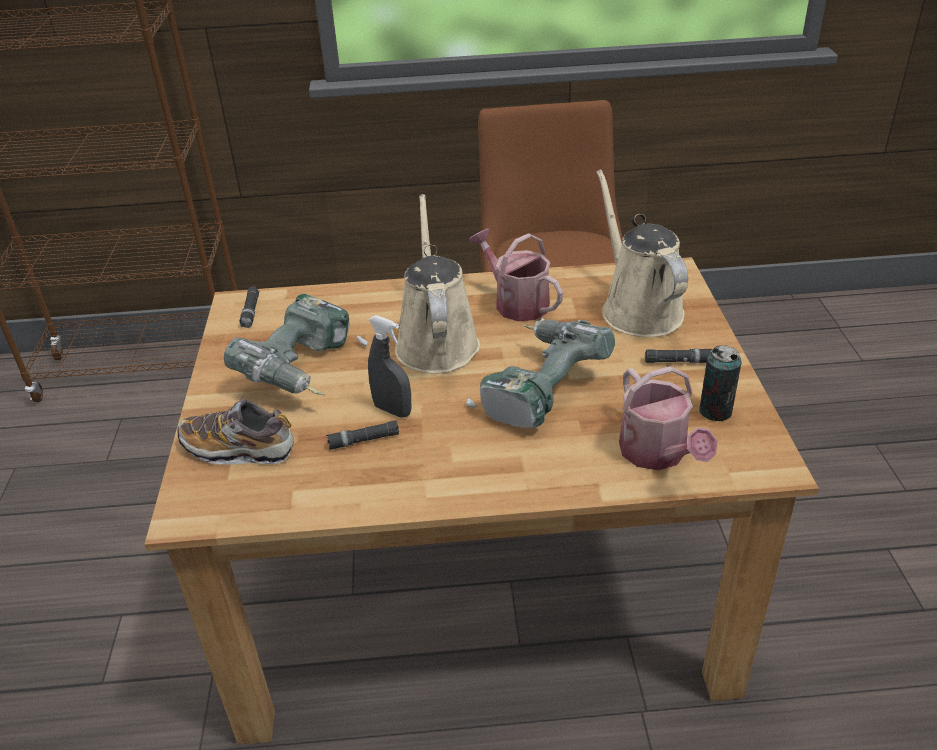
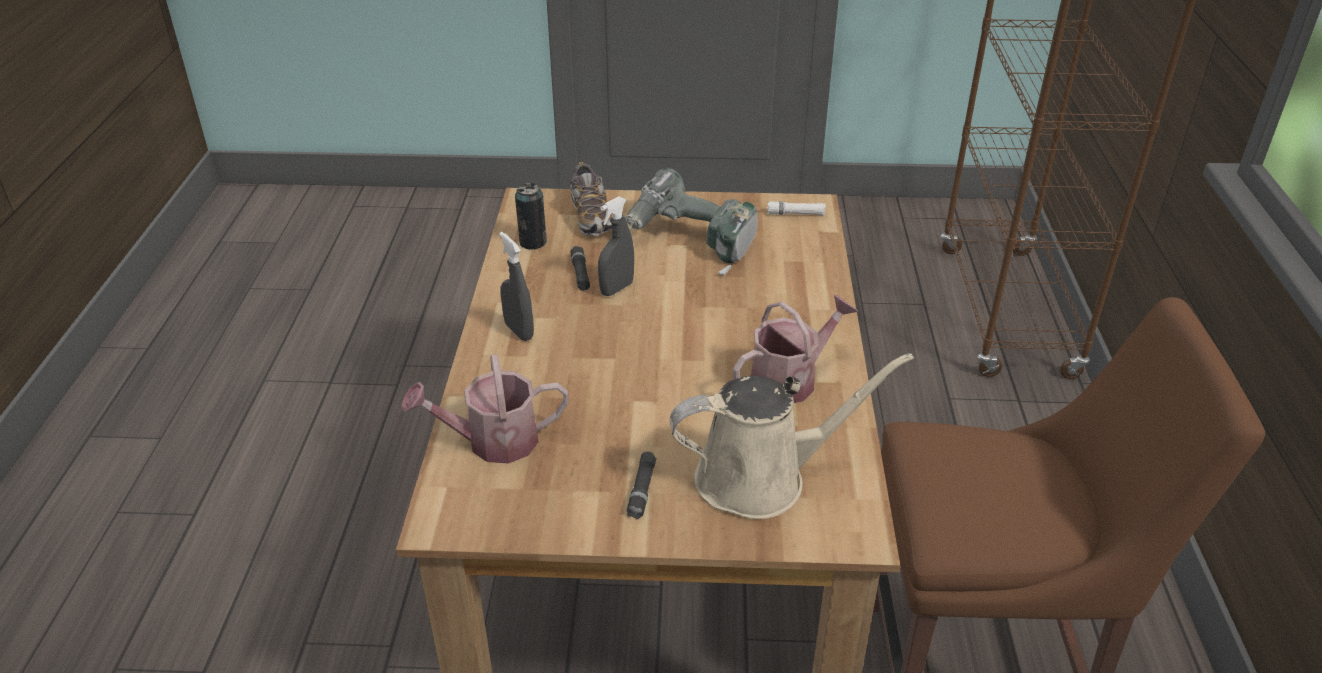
camera: 95 degrees right, 0 degrees up
shoe [177,399,294,465] -> shoe turned 150 degrees clockwise [570,162,612,236]
black flashlight [239,286,259,328] -> white flashlight [767,201,825,215]
beige watering can [395,194,480,374] -> none
power drill [466,318,615,428] -> none
can [699,345,742,421] -> can moved to [515,183,547,250]
none -> grey spray bottle [499,232,534,341]

